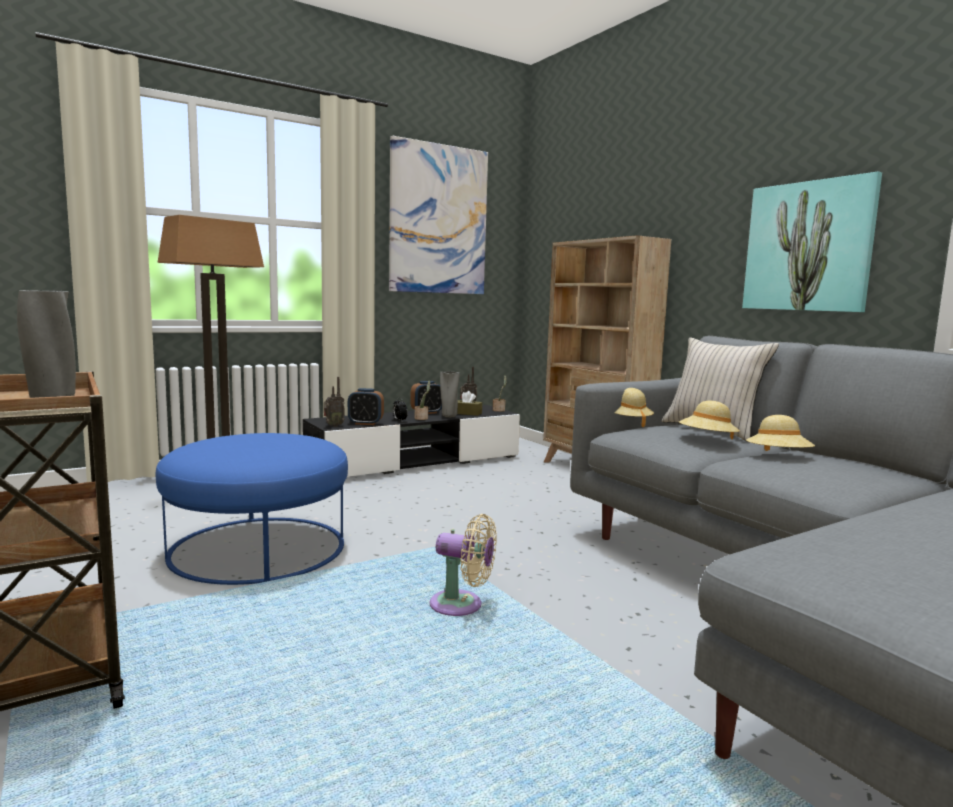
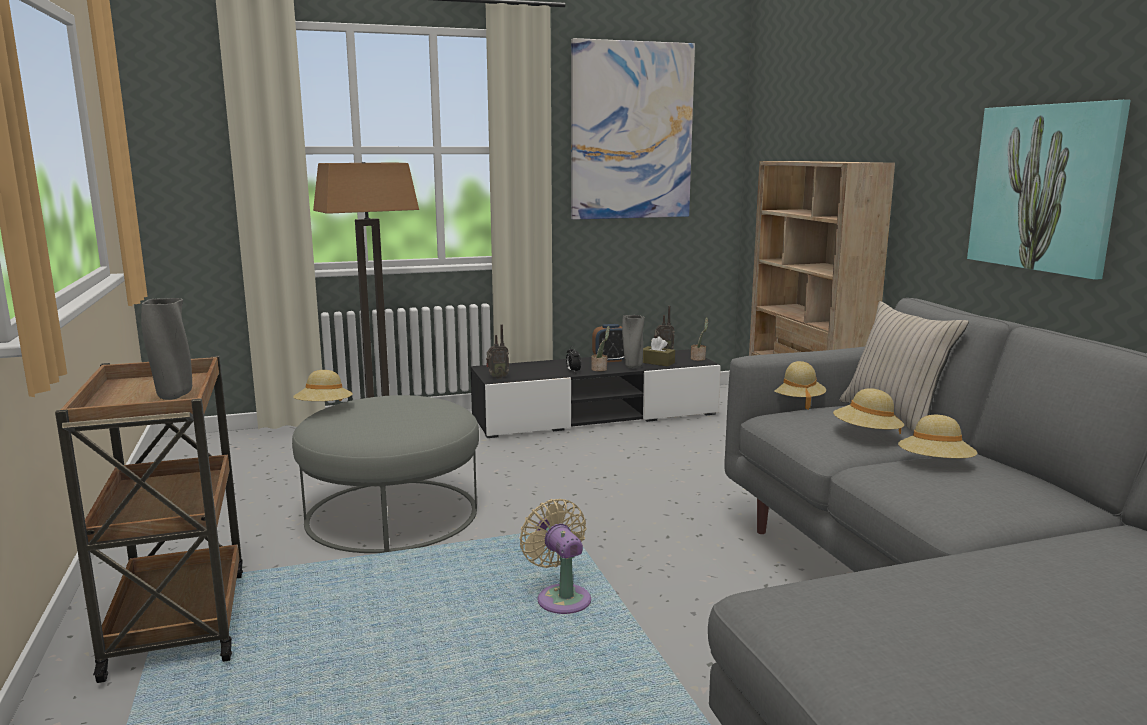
camera: 15 degrees right, 5 degrees up
blue ottoman [156,433,348,585] -> grey ottoman [292,395,479,553]
alarm clock [348,388,384,425] -> none
beige fan [430,514,497,616] -> beige fan turned 150 degrees counterclockwise [520,499,591,614]
none -> beige hat [293,370,353,401]

